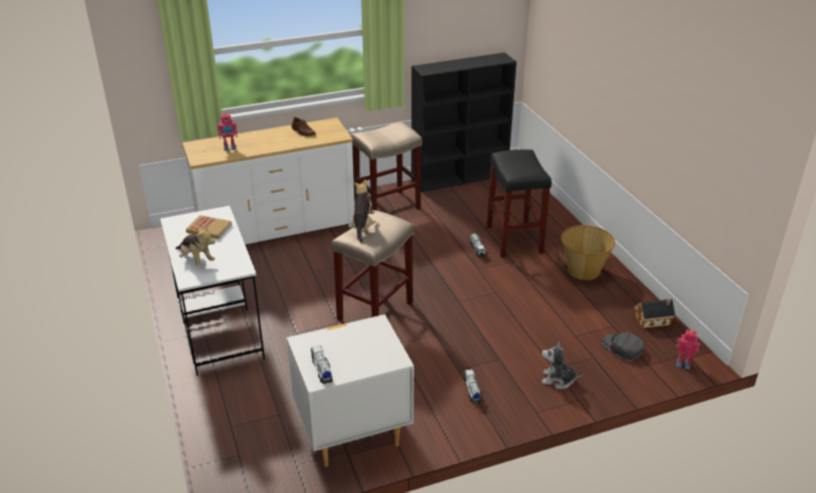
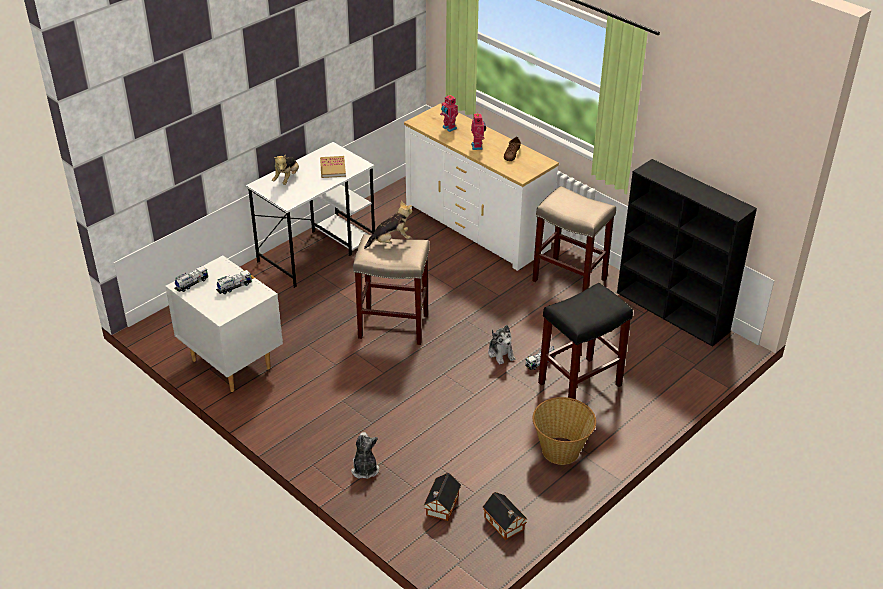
camera: 65 degrees right, 5 degrees up
toy truck [464,370,481,403] -> toy truck moved to [216,270,252,294]
black cap [601,332,645,362] -> toy house [423,473,461,521]
toy robot [676,329,700,369] -> toy robot moved to [471,112,486,150]
none -> plush toy [488,325,515,364]

